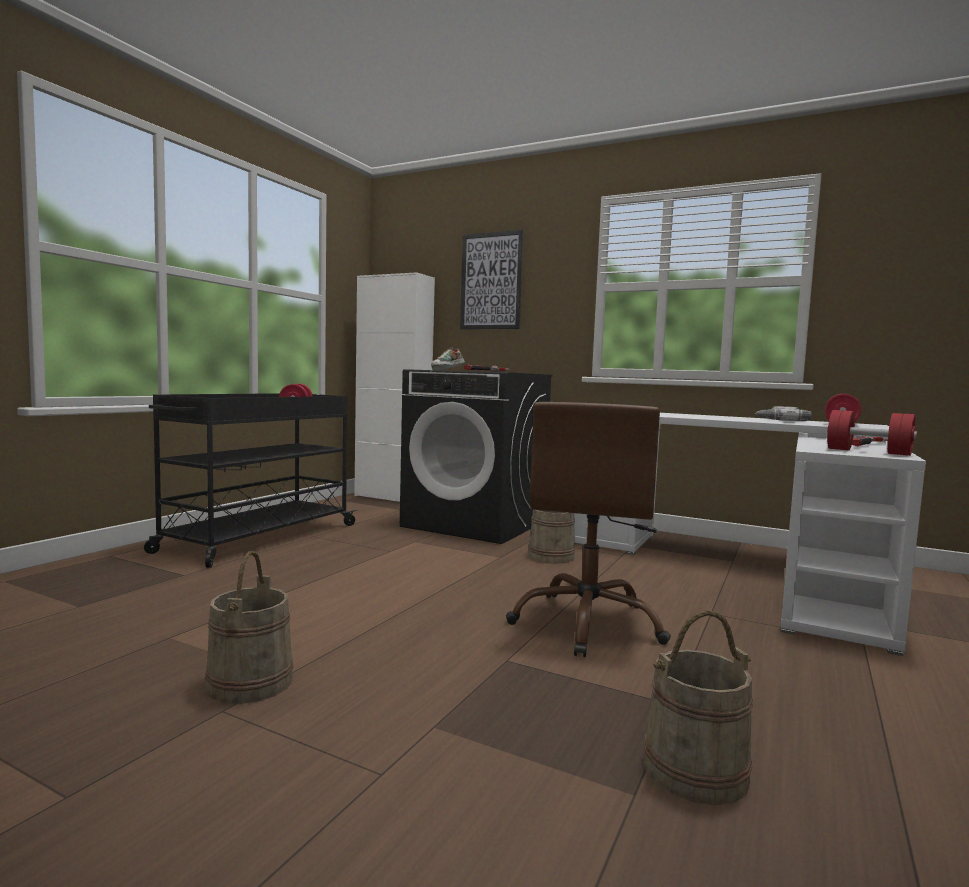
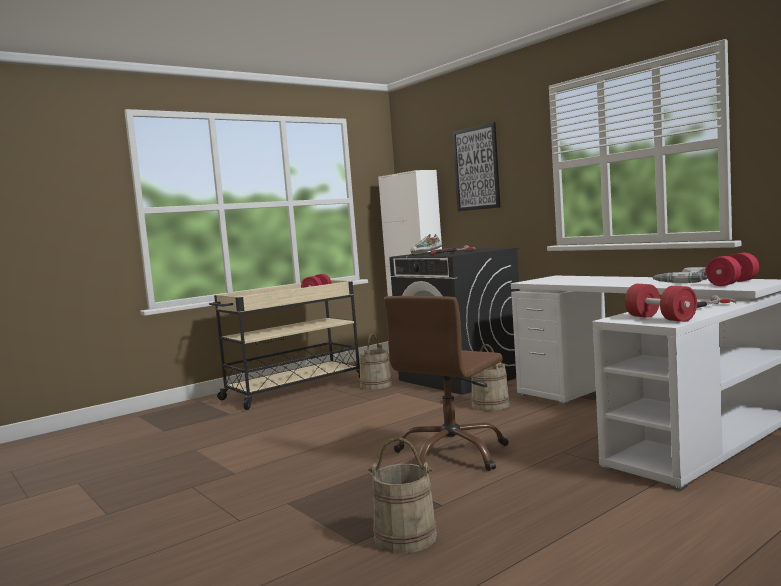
camera: 25 degrees right, 0 degrees up
black cart [144,393,357,568] -> beige cart [209,280,360,410]
beige bucket [205,551,294,704] -> beige bucket moved to [359,333,392,390]

